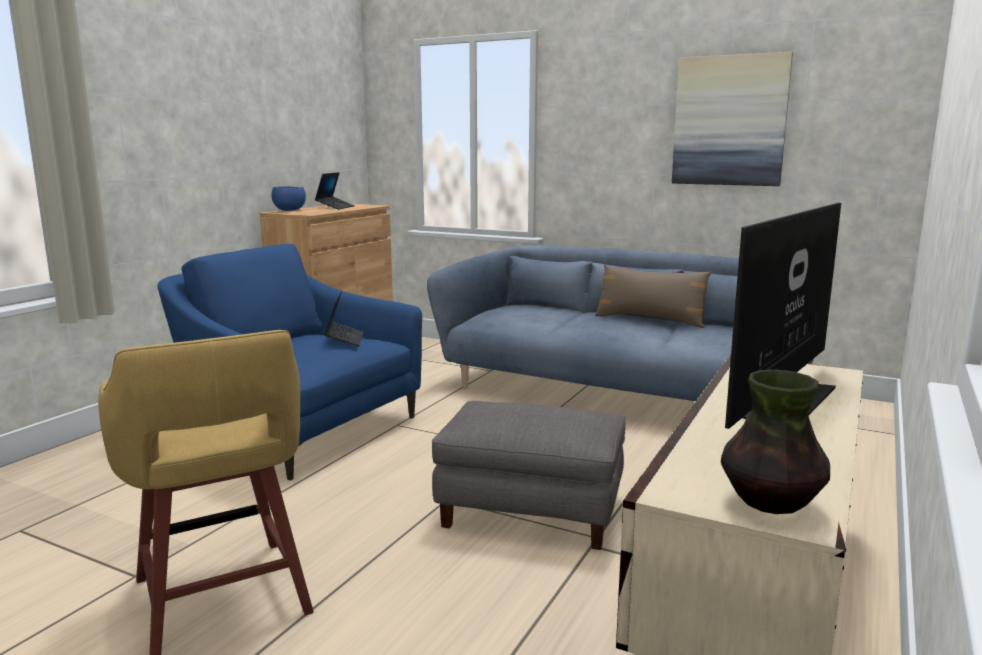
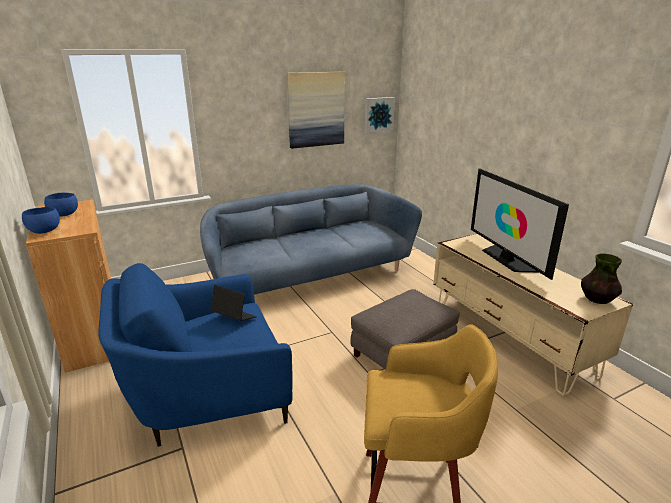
camera: 55 degrees left, 10 degrees up
laptop [315,172,354,210] -> blue bowl [44,193,78,217]
brown pillow [595,264,711,328] -> none
none -> picture [364,97,395,133]

